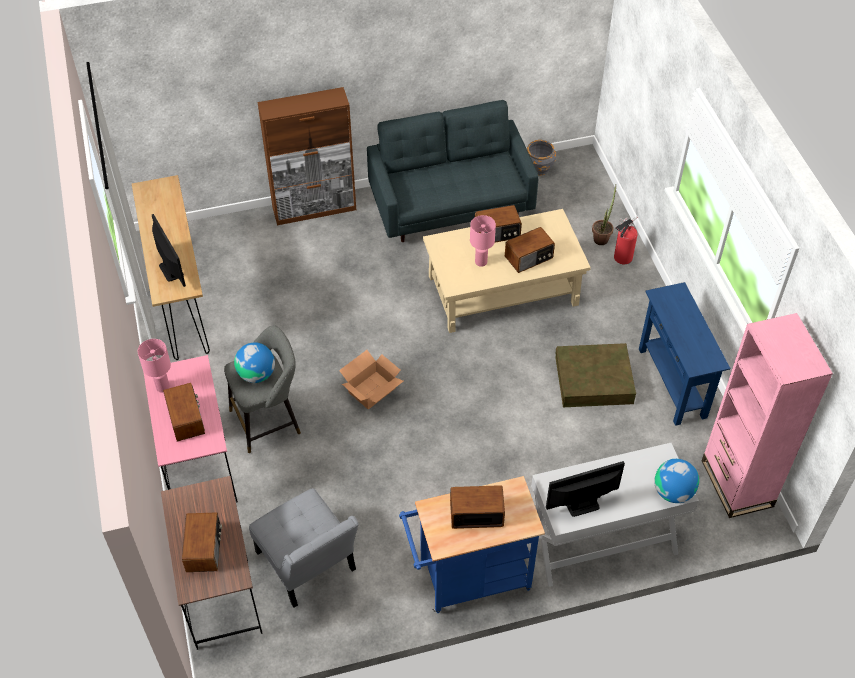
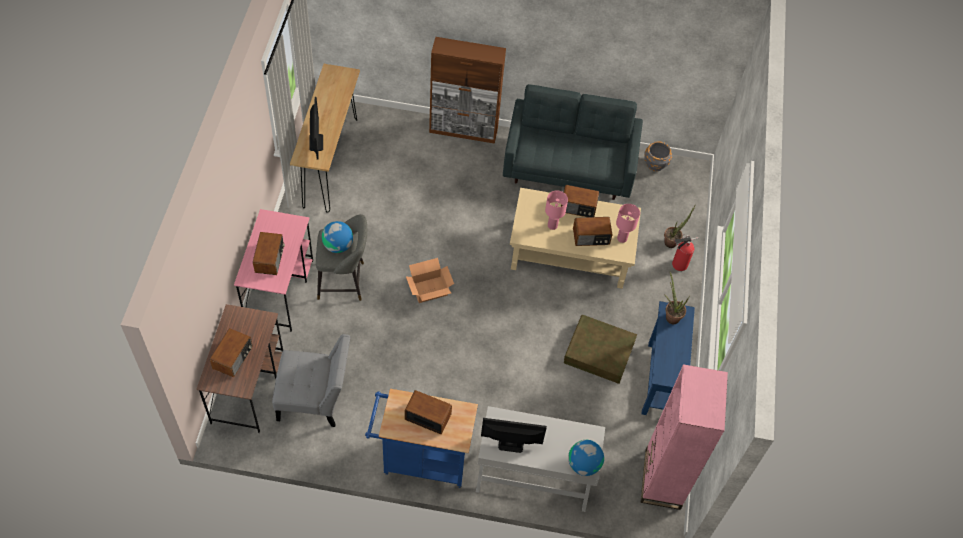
camera: 20 degrees right, 5 degrees up
pink table lamp [138,339,171,393] -> pink table lamp moved to [616,204,640,243]
grey chair [249,488,359,608] -> grey chair turned 75 degrees counterclockwise [272,334,350,427]
none -> potted plant [664,272,690,324]

